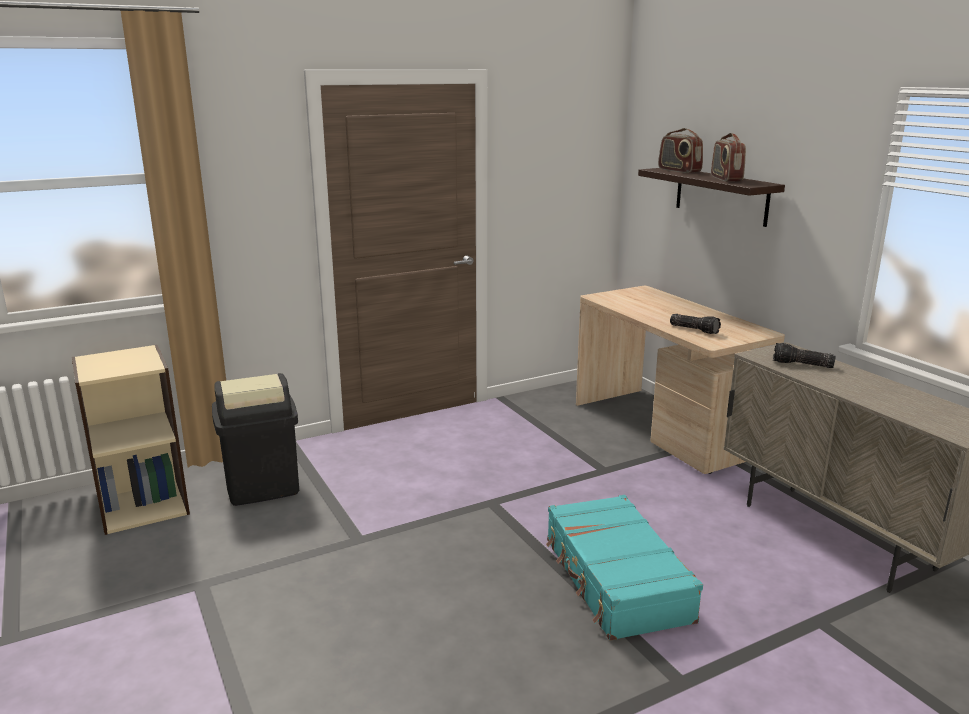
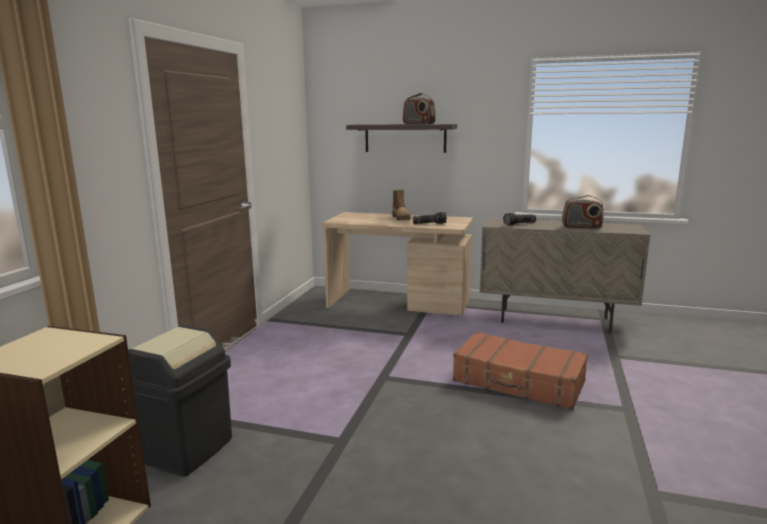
camera: 45 degrees left, 5 degrees down
turquoise suitcase [546,495,703,641] -> brown suitcase [453,332,588,410]
radio [658,128,703,173] -> radio moved to [562,195,604,229]
none -> boot [392,190,411,220]

